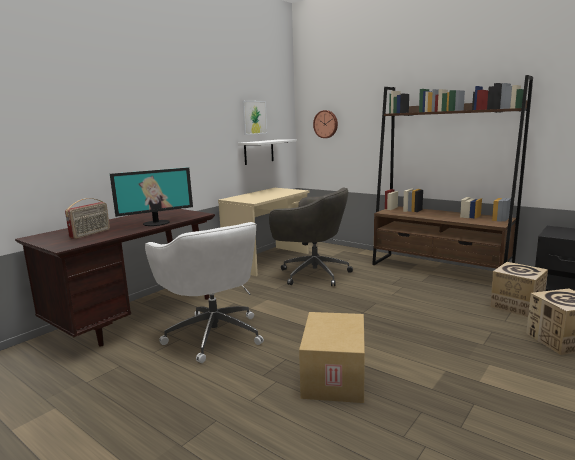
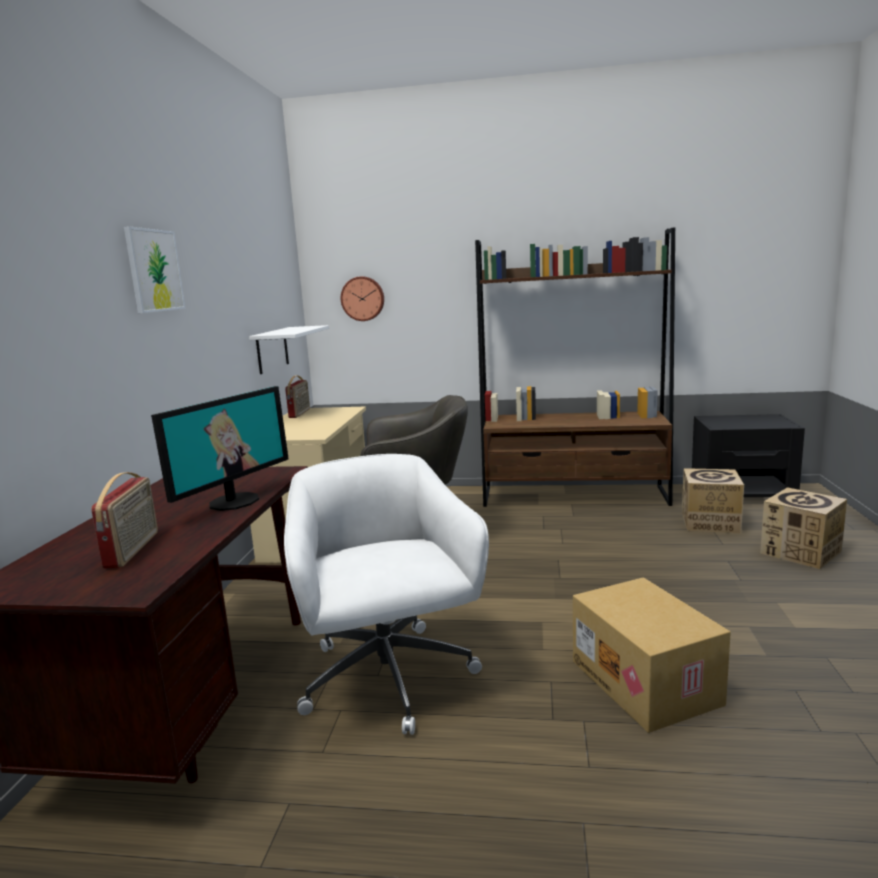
camera: 30 degrees left, 0 degrees up
white office chair [145,222,264,363] -> white office chair turned 135 degrees counterclockwise [284,454,489,735]
picture [242,101,267,135] -> picture moved to [124,226,185,313]
none -> radio [285,375,310,418]

